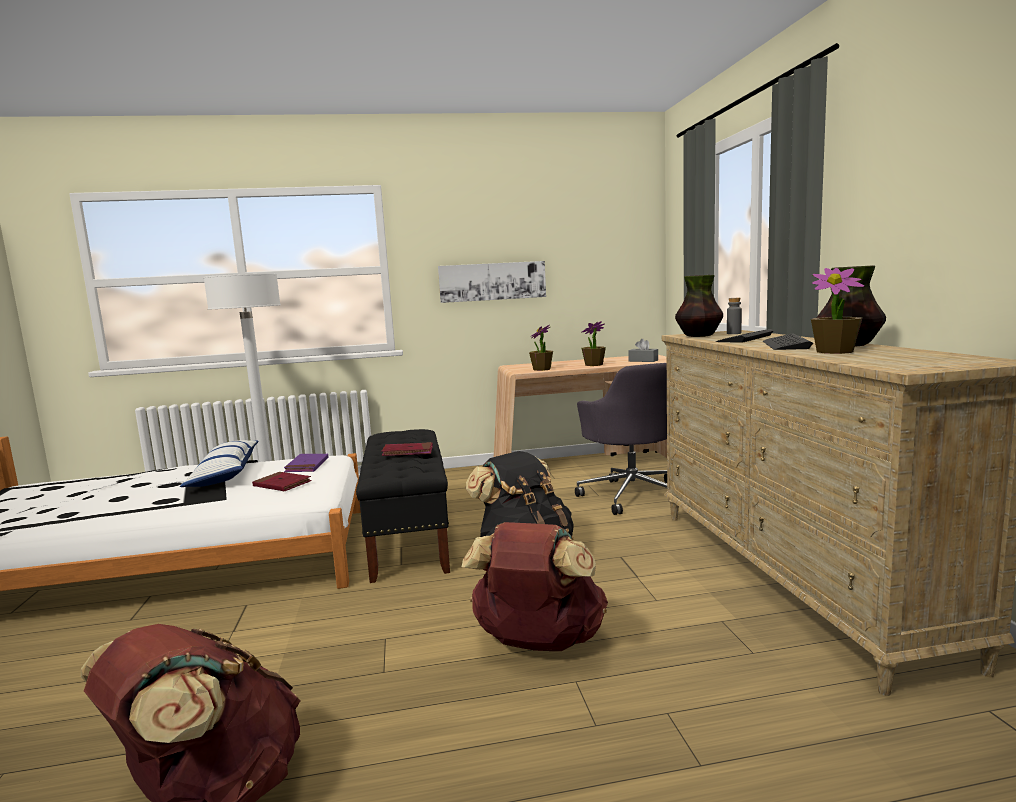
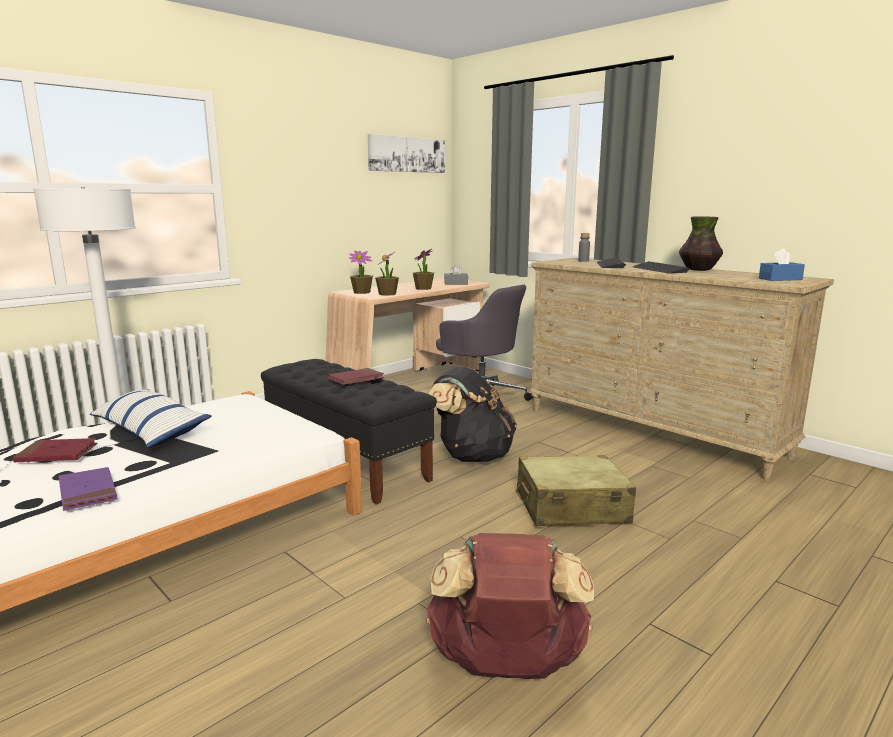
camera: 35 degrees left, 5 degrees up
red book [252,472,312,492] -> red book moved to [13,438,98,462]
purple book [284,454,328,472] -> purple book moved to [59,467,117,511]
picture [438,261,546,303] -> picture moved to [367,134,445,173]
brown backpack [462,522,608,651] -> beige suitcase [516,455,636,526]
vase [675,275,723,337] -> none
potted plant [811,268,864,354] -> potted plant moved to [349,250,373,294]
none -> blue tissue box [759,248,805,281]

